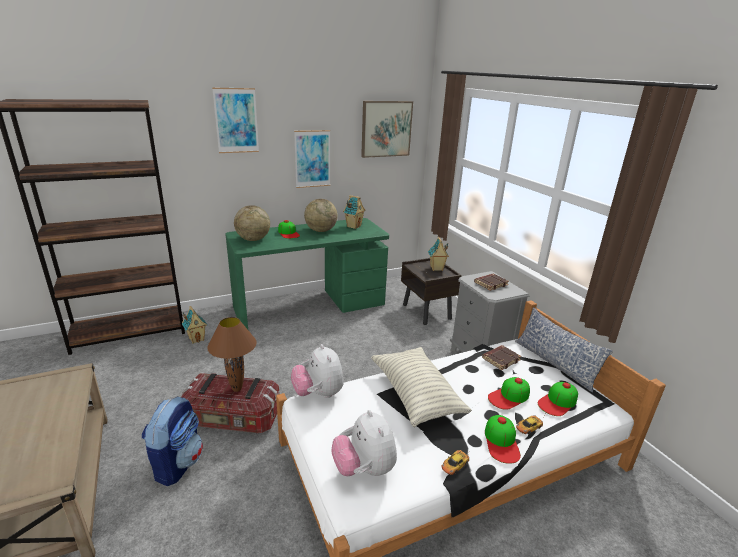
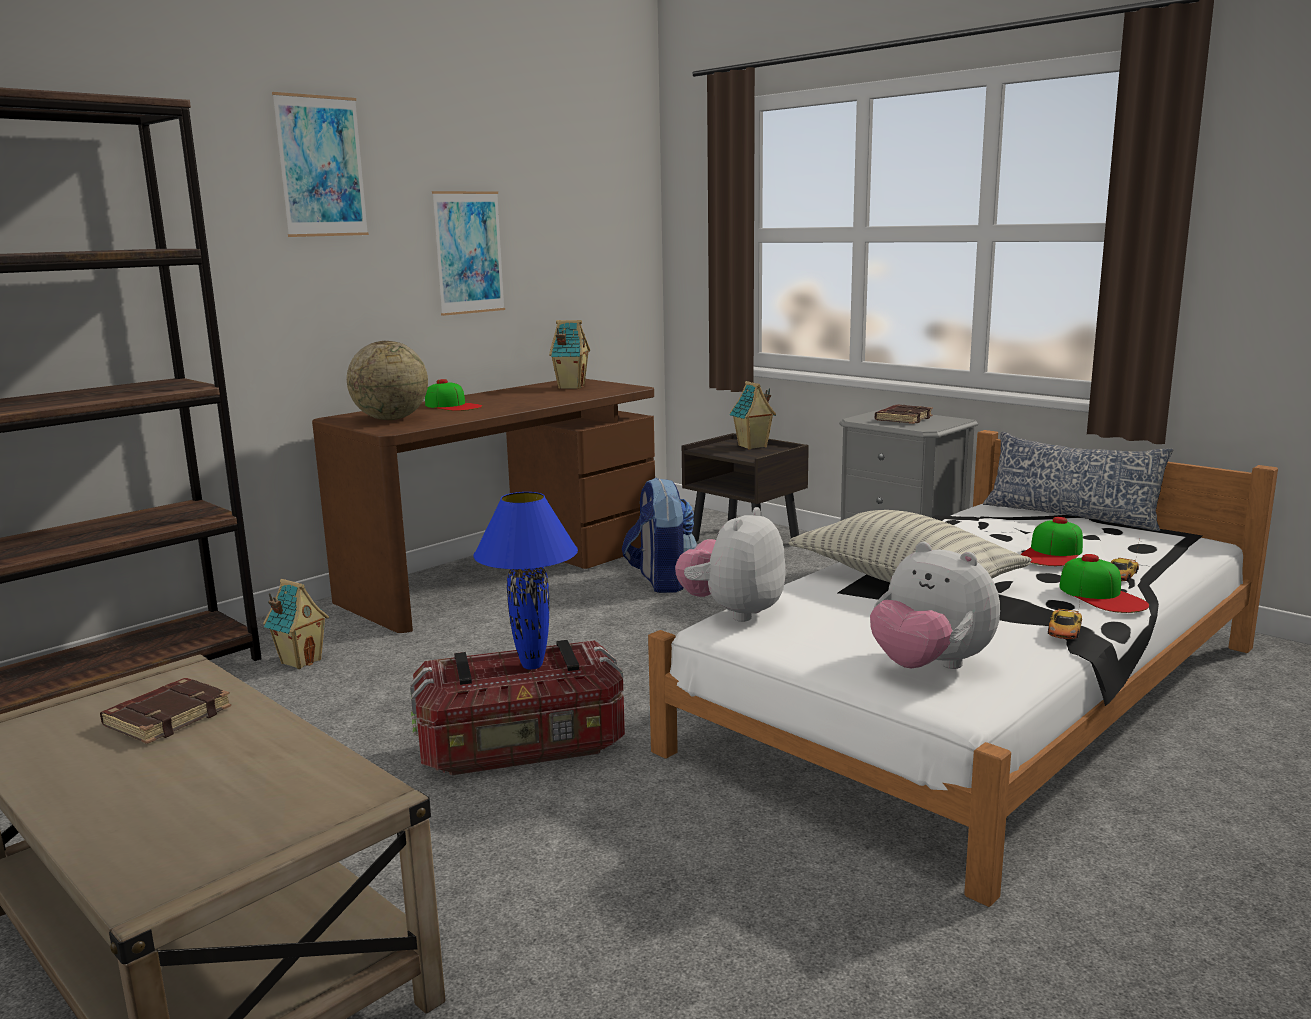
camera: 20 degrees left, 10 degrees down
backpack [142,396,203,486] -> backpack moved to [622,477,697,593]
brown table lamp [207,317,257,392] -> blue table lamp [473,492,578,669]
green desk [225,218,389,329] -> brown desk [312,379,655,633]
plush toy [291,344,344,398] -> plush toy turned 75 degrees clockwise [675,507,786,622]
globe [304,199,337,232] -> none
picture [361,101,413,158] -> none
brown book [482,345,521,370] -> brown book moved to [100,678,231,744]
cap [538,382,578,416] -> none

